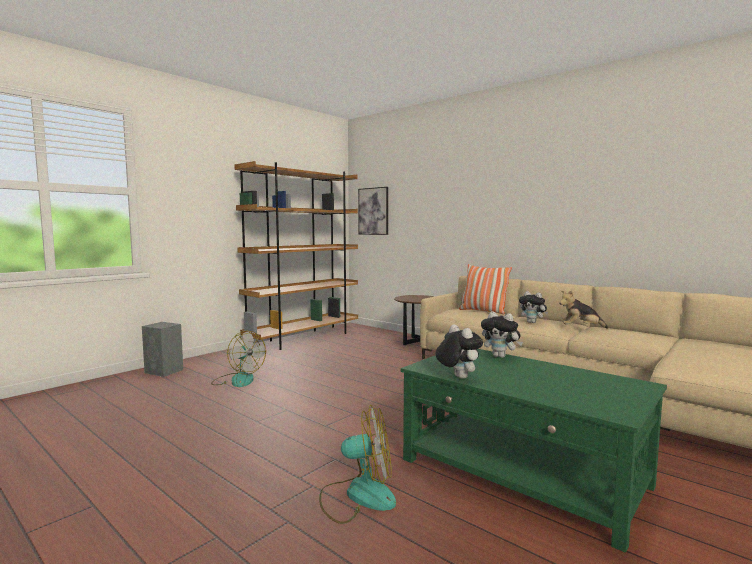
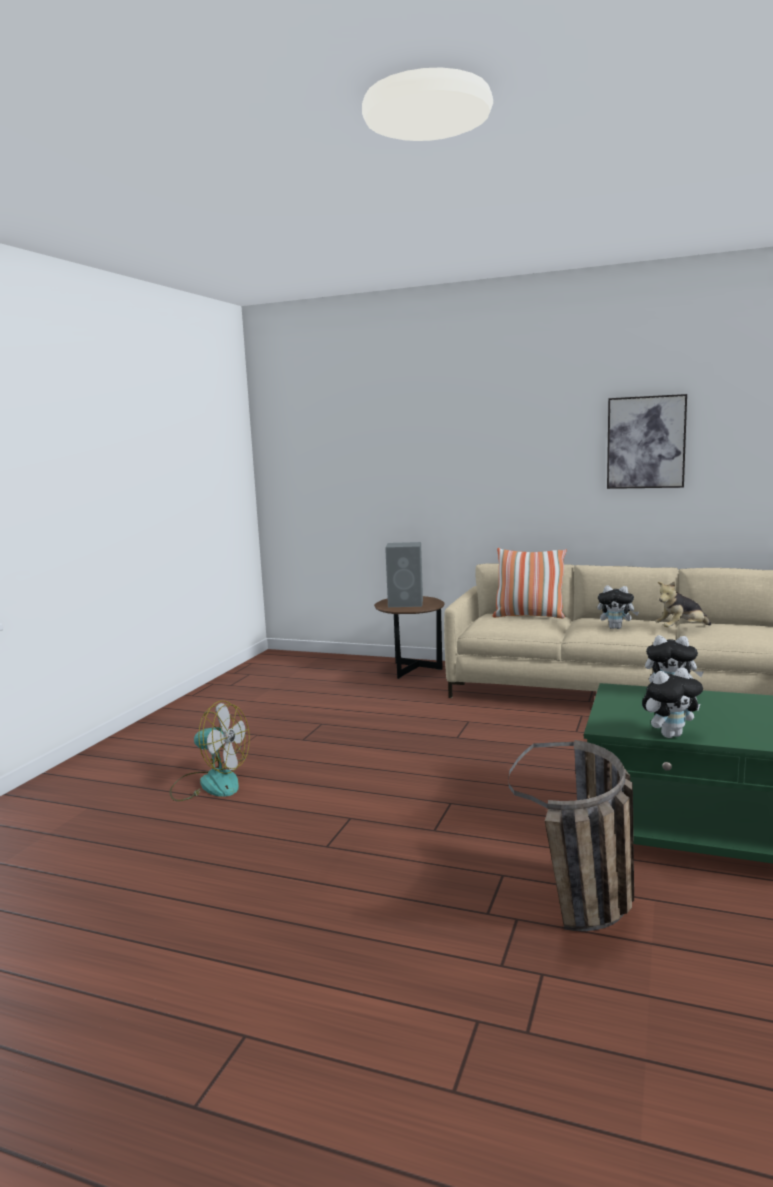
camera: 20 degrees left, 5 degrees up
grey speaker [142,322,183,377] -> grey speaker moved to [385,542,423,607]
brown bookcase [234,161,358,350] -> none
fan [319,405,396,524] -> basket [508,740,634,931]
picture [358,187,388,235] -> picture moved to [607,394,687,489]
plush toy [436,324,483,379] -> plush toy turned 120 degrees clockwise [642,668,703,738]

